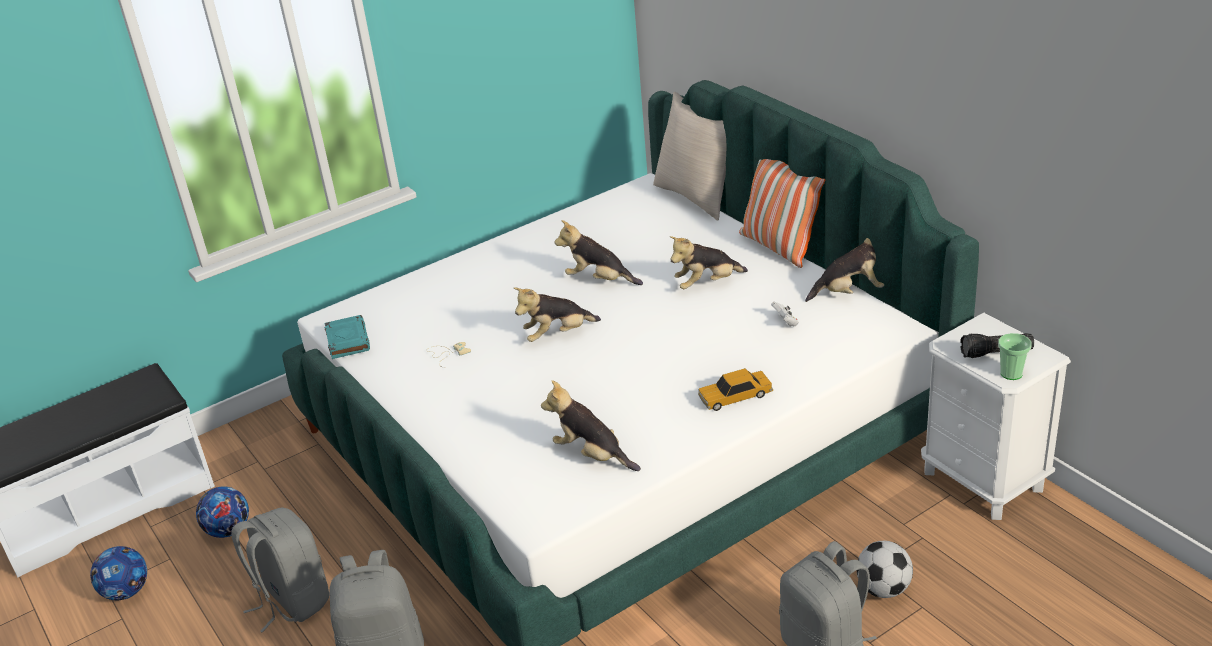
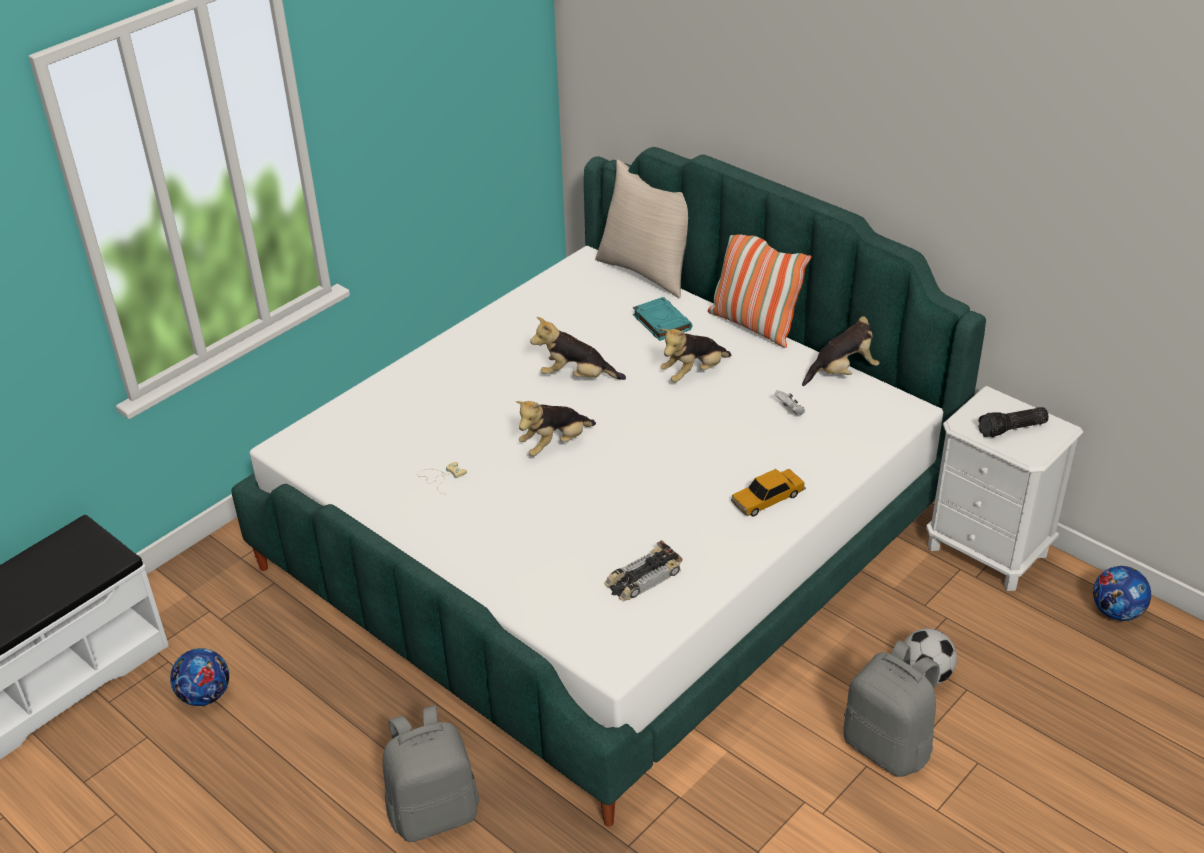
camera: 15 degrees left, 5 degrees up
football [90,546,147,600] -> football moved to [1093,566,1151,621]
grey backpack [232,507,329,633] -> none
turquoise book [325,315,370,359] -> turquoise book moved to [633,297,693,341]
plush toy [541,380,641,471] -> toy car [604,540,683,602]
cup [998,333,1032,380] -> none

